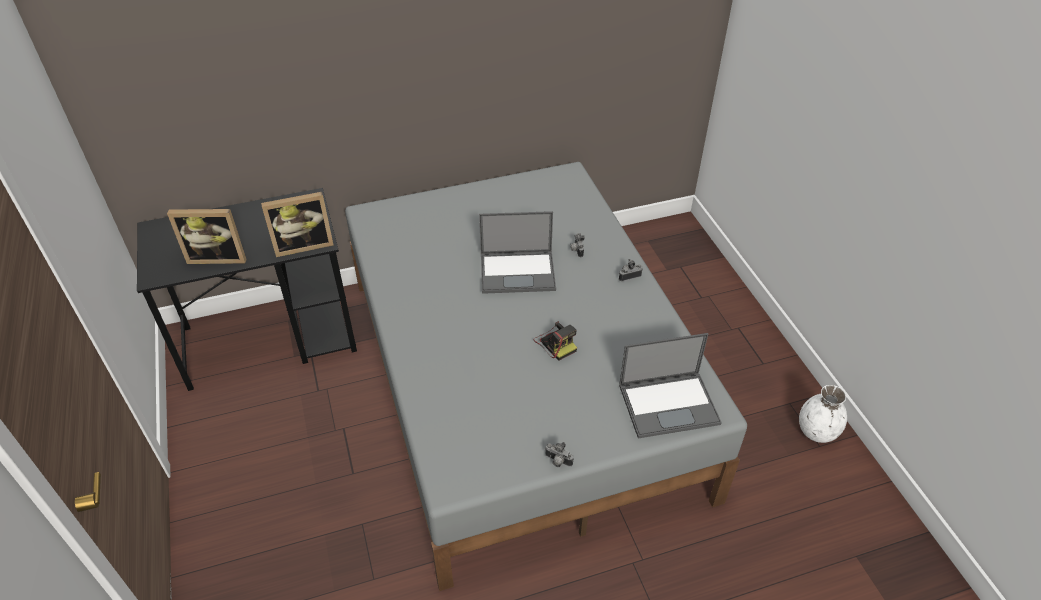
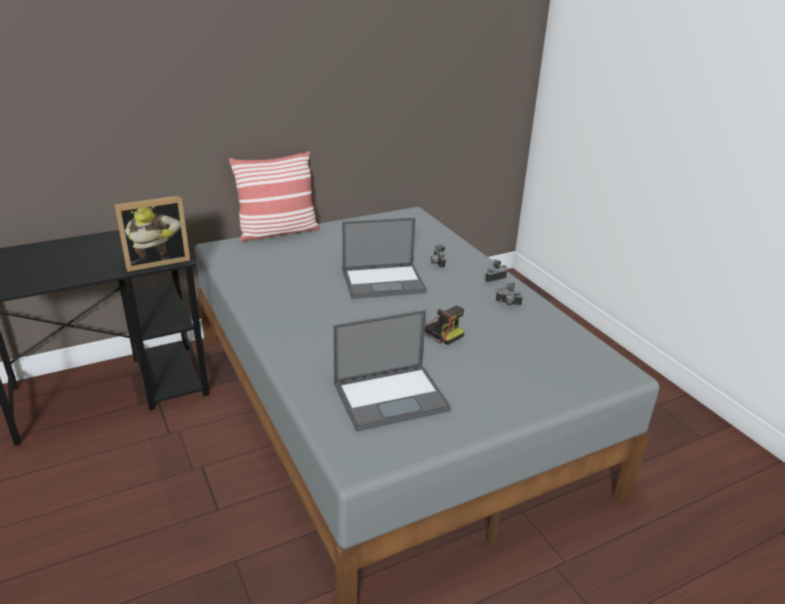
camera: 10 degrees left, 15 degrees down
picture frame [167,209,247,264] -> none
camera [545,442,574,467] -> camera moved to [496,283,523,306]
laptop [619,333,722,439] -> laptop moved to [333,310,451,432]
white vase [799,385,847,443] -> none
none -> pillow [229,151,320,242]

